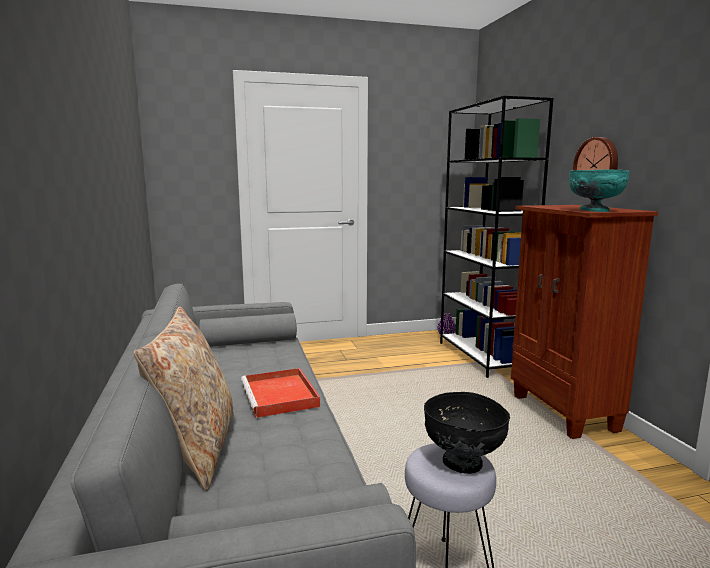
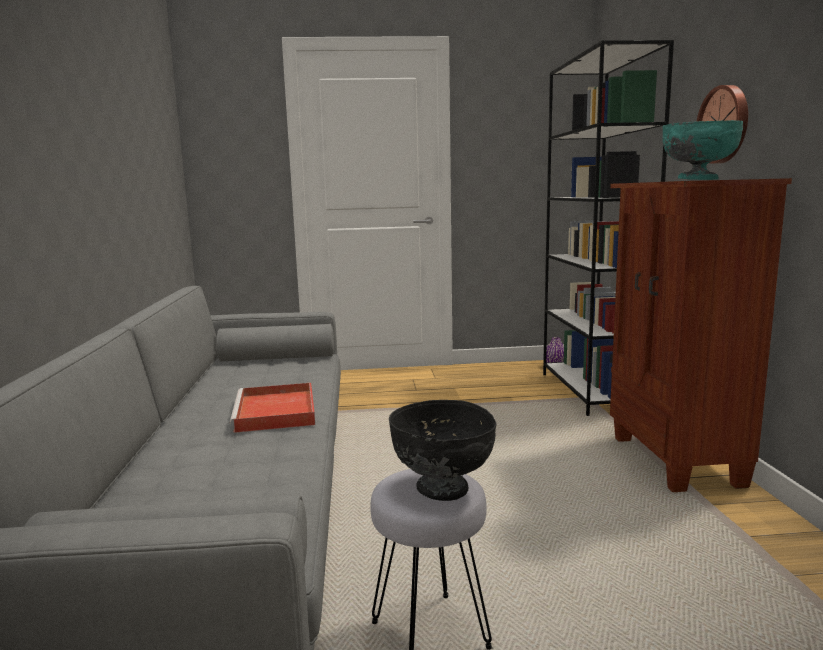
camera: 10 degrees right, 0 degrees up
beige pillow [134,306,234,491] -> none

